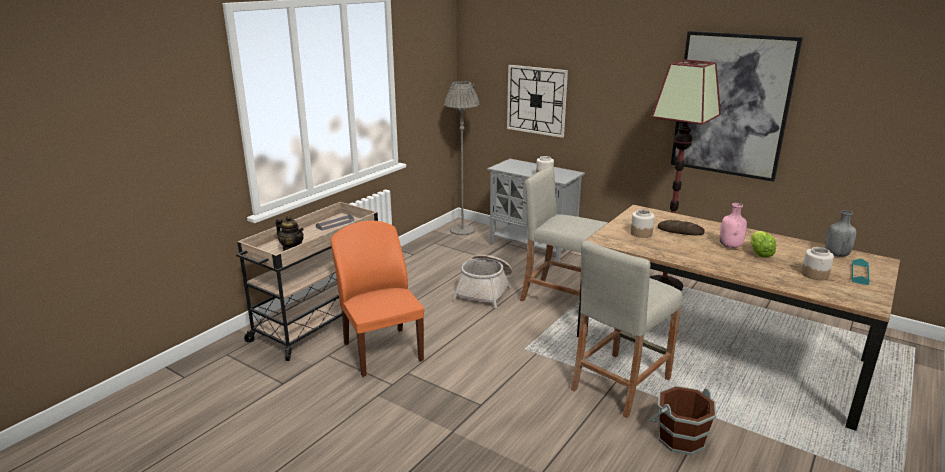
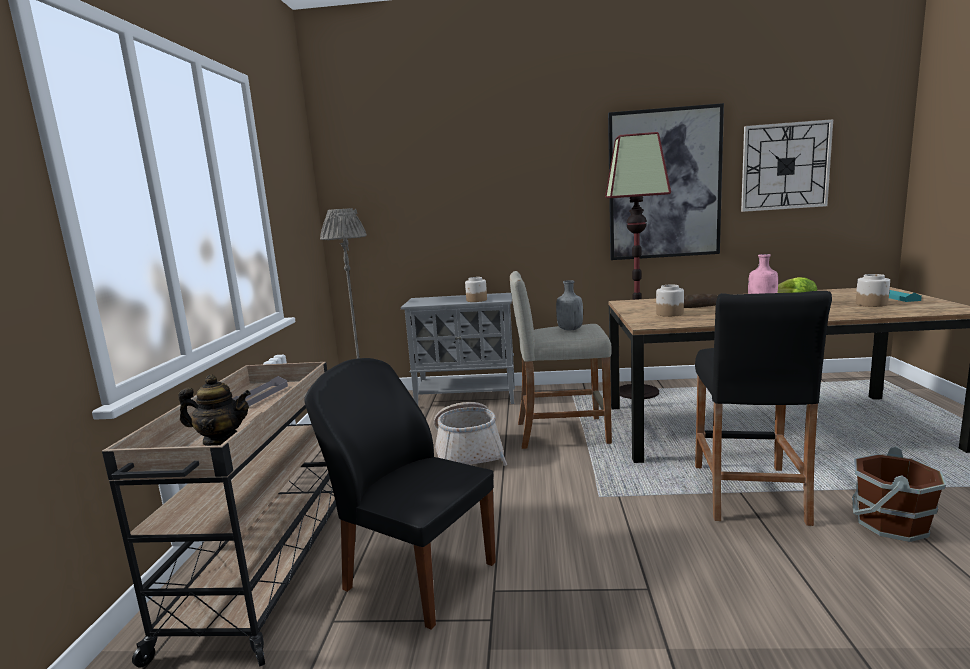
camera: 30 degrees left, 10 degrees down
orange chair [331,221,424,377] -> black chair [304,358,496,630]
wall clock [507,65,568,138] -> wall clock moved to [741,119,833,212]
beige stool [571,240,683,418] -> black stool [695,291,832,526]
grey bottle [825,210,856,257] -> grey bottle moved to [556,280,583,331]

